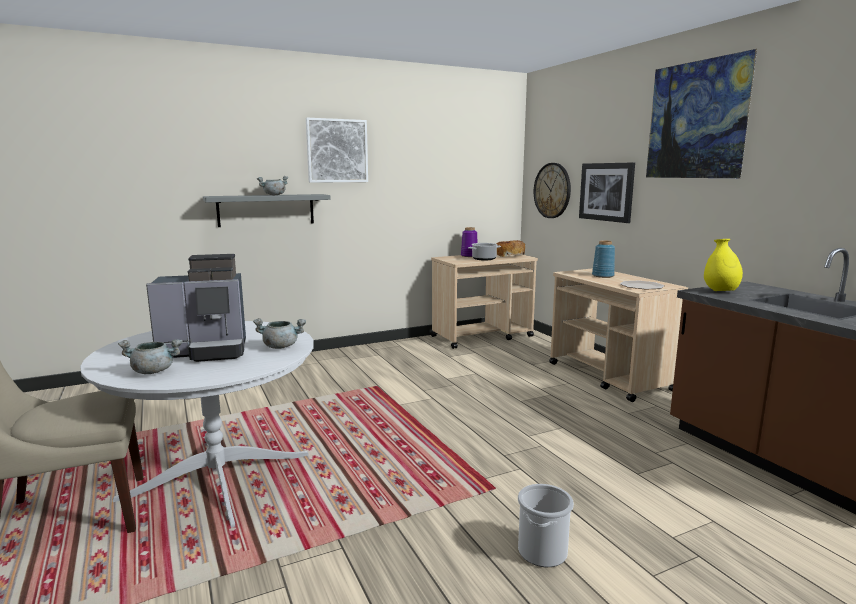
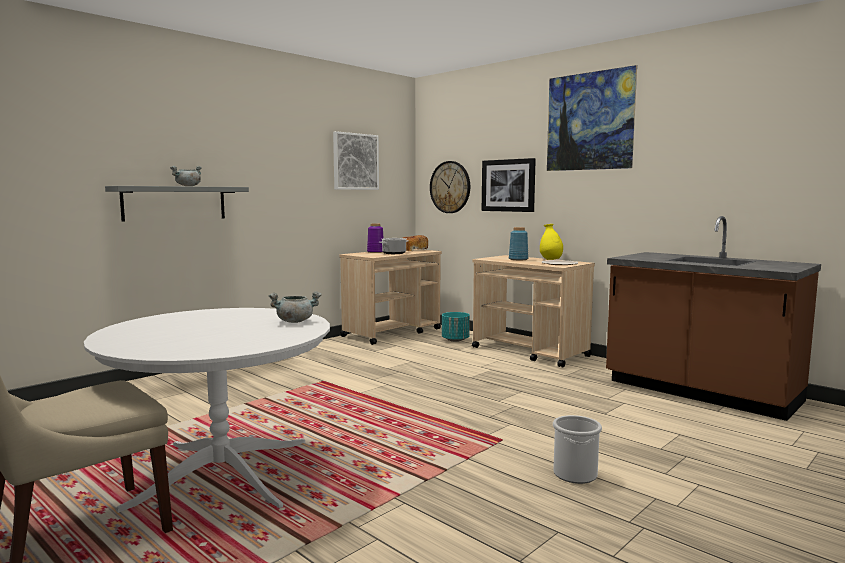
camera: 20 degrees left, 5 degrees down
grey cooking pot [118,339,183,374] -> none
coffee machine [146,254,246,362] -> none
picture [306,118,368,183] -> picture moved to [333,131,379,190]
yellow vase [704,239,743,291] -> yellow vase moved to [540,224,563,260]
none -> turquoise planter [442,312,470,342]

